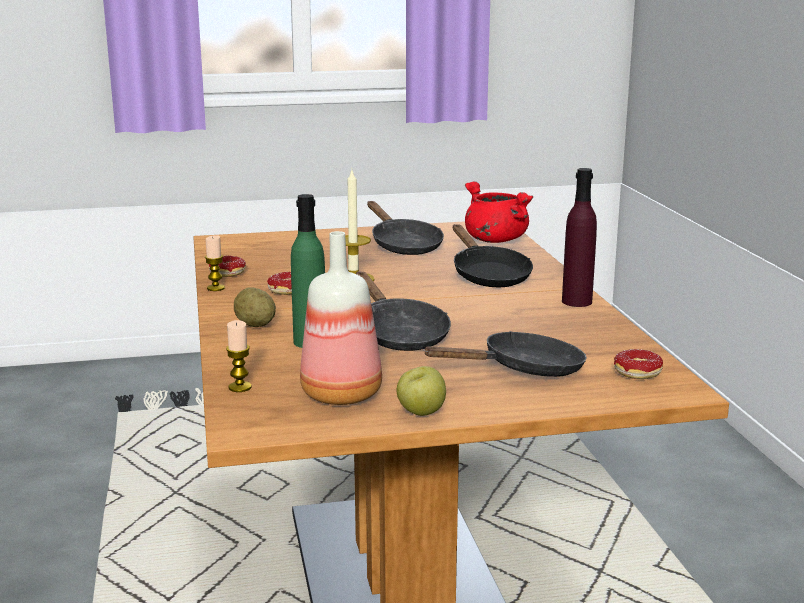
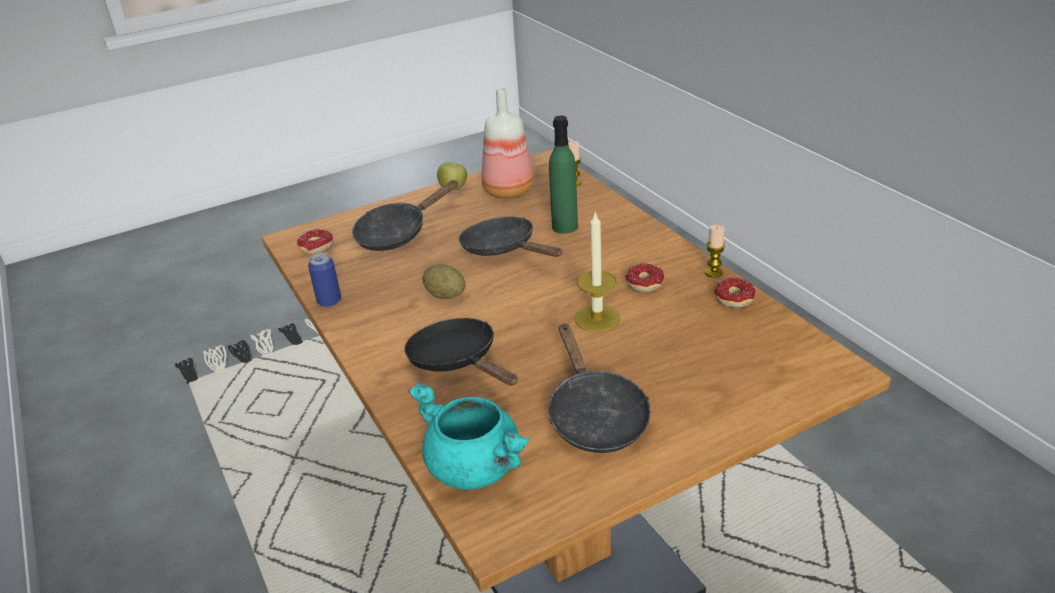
camera: 165 degrees right, 15 degrees up
potato [234,287,276,327] -> potato moved to [422,264,466,299]
black frying pan [367,201,444,255] -> black frying pan turned 150 degrees counterclockwise [549,323,651,453]
red cooking pot [465,181,533,243] -> turquoise cooking pot [409,384,530,490]
purple bottle [562,168,597,307] -> none
none -> can [308,253,341,307]

